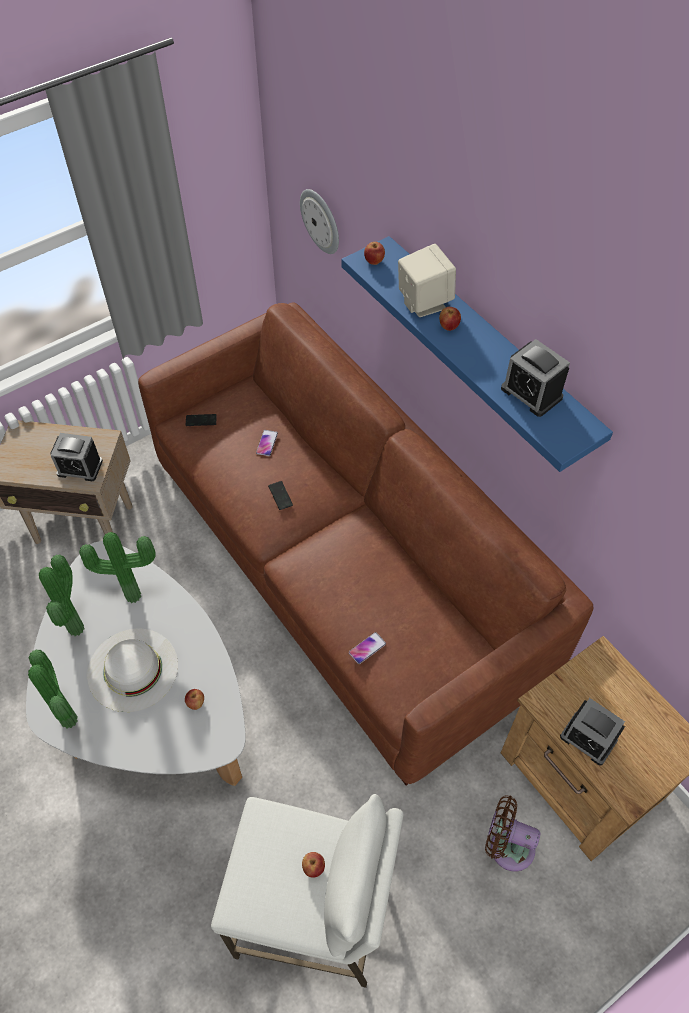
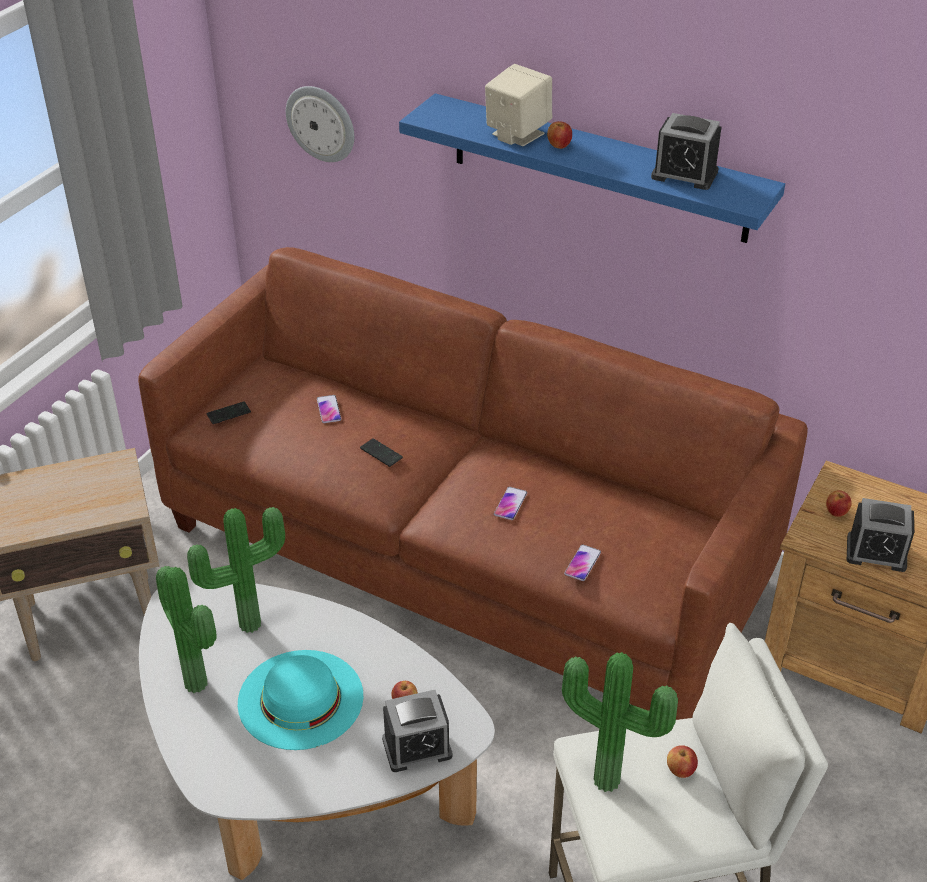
camera: 25 degrees left, 15 degrees down
potted plant [28,649,78,729] -> potted plant moved to [562,652,678,792]
alarm clock [50,433,103,481] -> alarm clock moved to [382,690,453,772]
white hat [87,628,178,712] -> turquoise hat [238,650,363,750]
apple [364,242,385,265] -> apple moved to [826,490,852,517]
brown fan [485,795,541,872] -> none
none -> phone [494,487,527,520]

